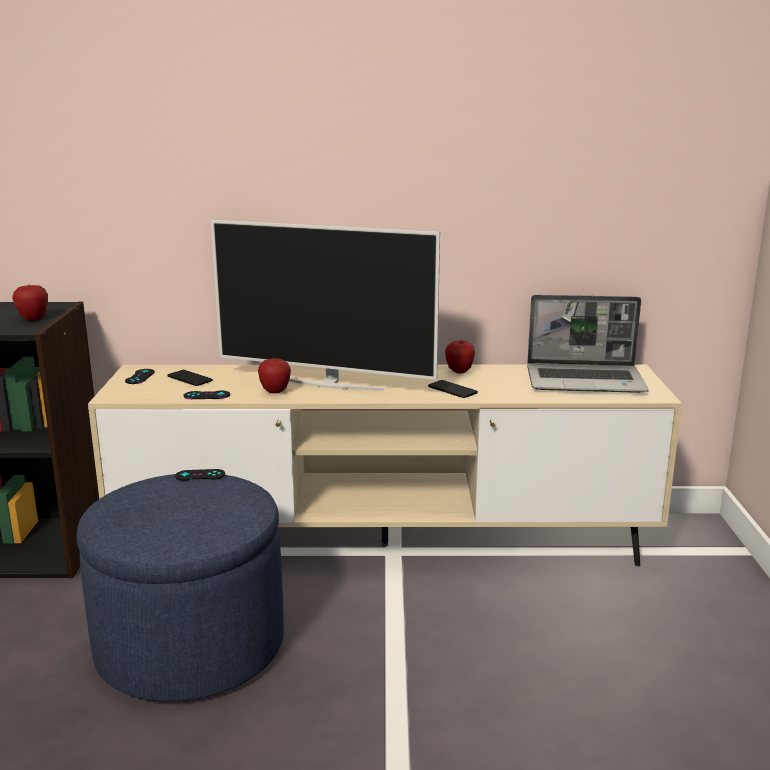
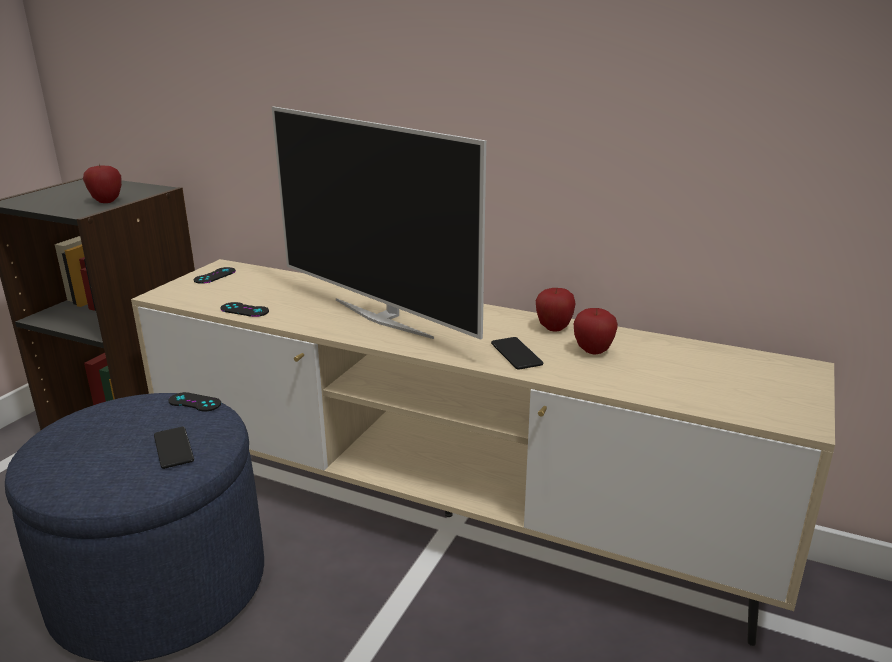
camera: 25 degrees right, 5 degrees up
phone [167,370,213,386] -> phone moved to [154,427,194,469]
apple [258,358,291,393] -> apple moved to [574,308,618,355]
laptop [527,295,649,393] -> none

